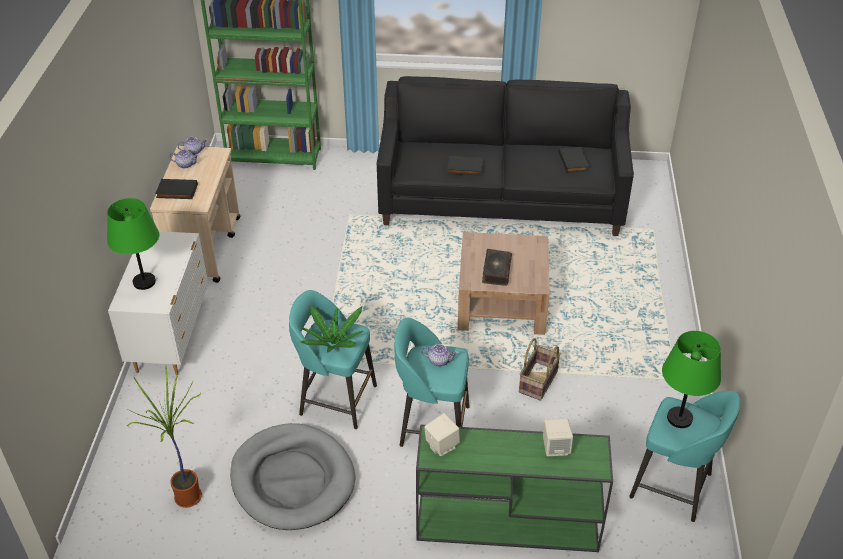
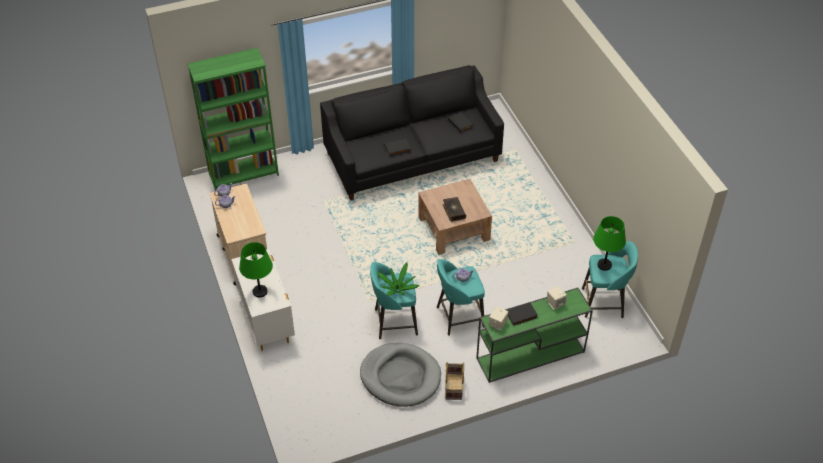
camera: 25 degrees left, 5 degrees up
potted plant [127,366,202,508] -> none
black book [155,179,198,199] -> black book moved to [506,303,538,326]
basket [519,338,561,401] -> basket moved to [445,362,464,400]

